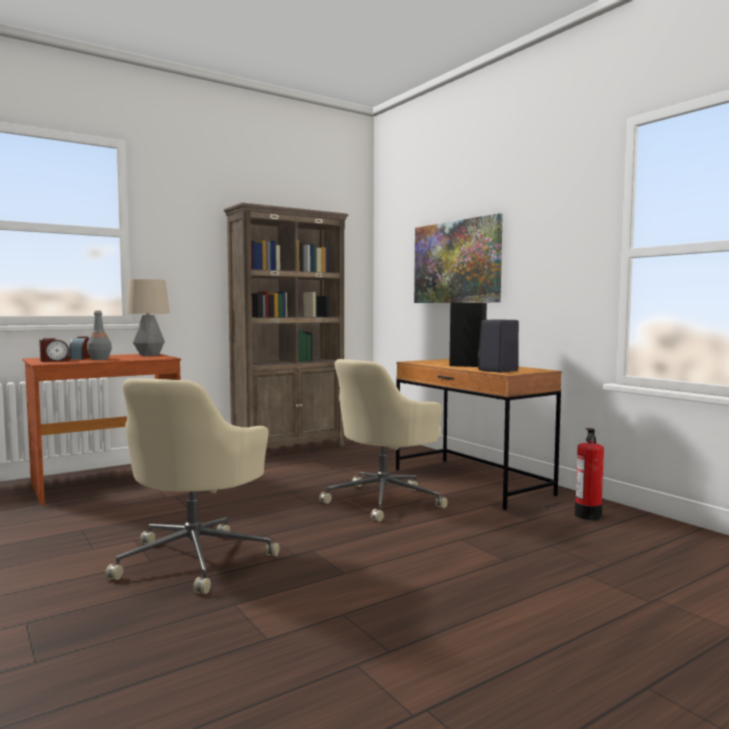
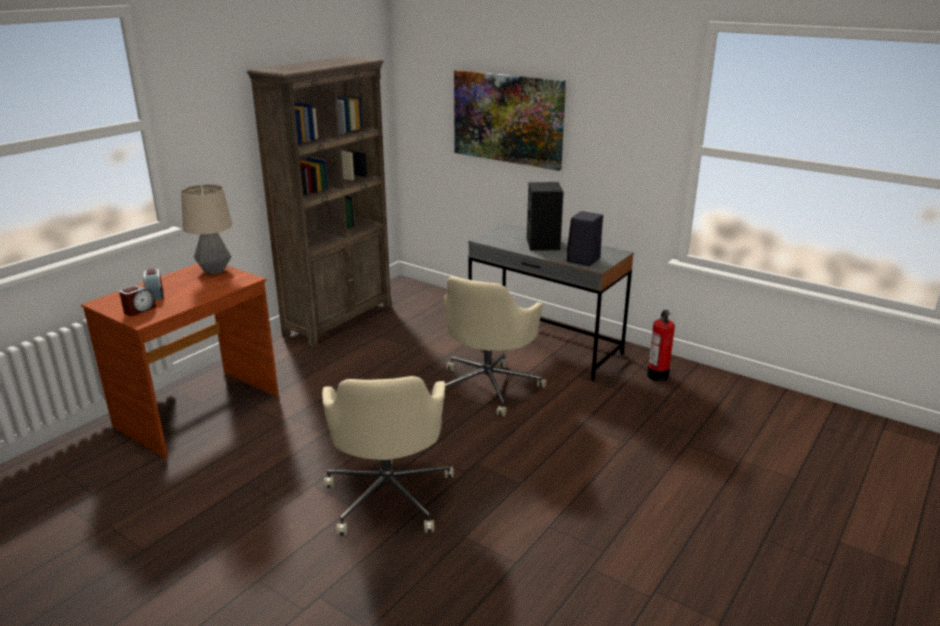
camera: 20 degrees left, 20 degrees up
grey bottle [87,310,112,360] -> none
brown desk [396,359,562,510] -> grey desk [468,224,634,381]

